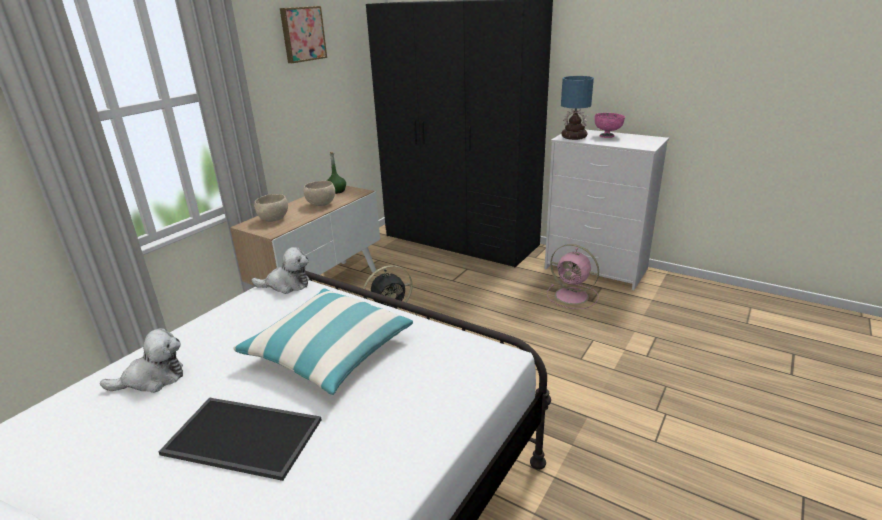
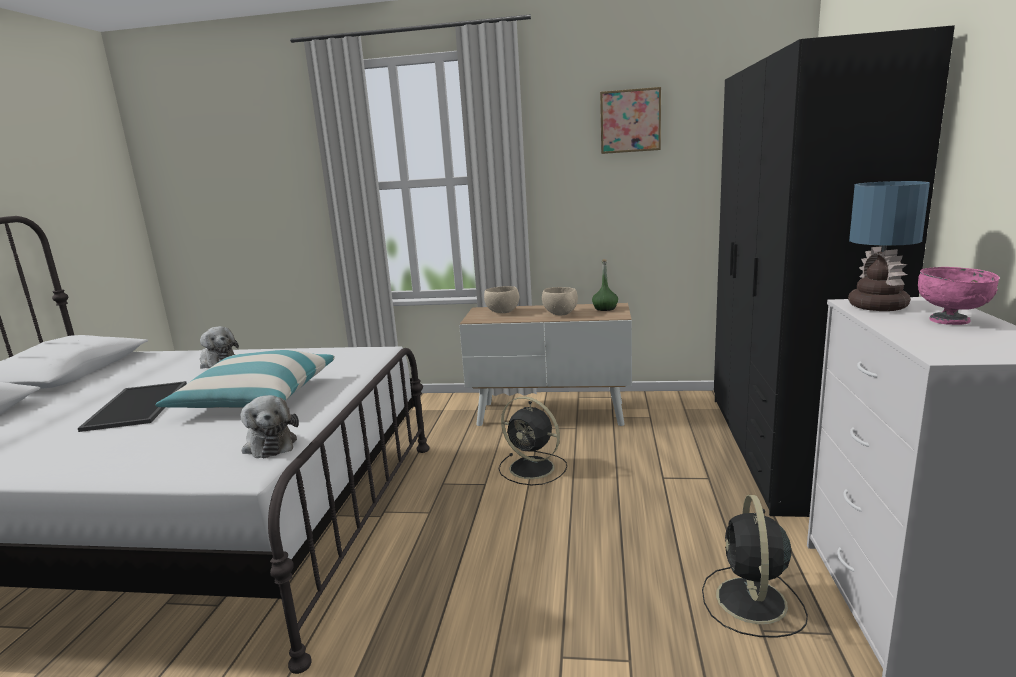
camera: 65 degrees right, 10 degrees down
plush toy [251,247,309,294] -> plush toy moved to [241,395,299,459]
pink fan [547,244,599,309] -> black fan [702,495,808,638]

